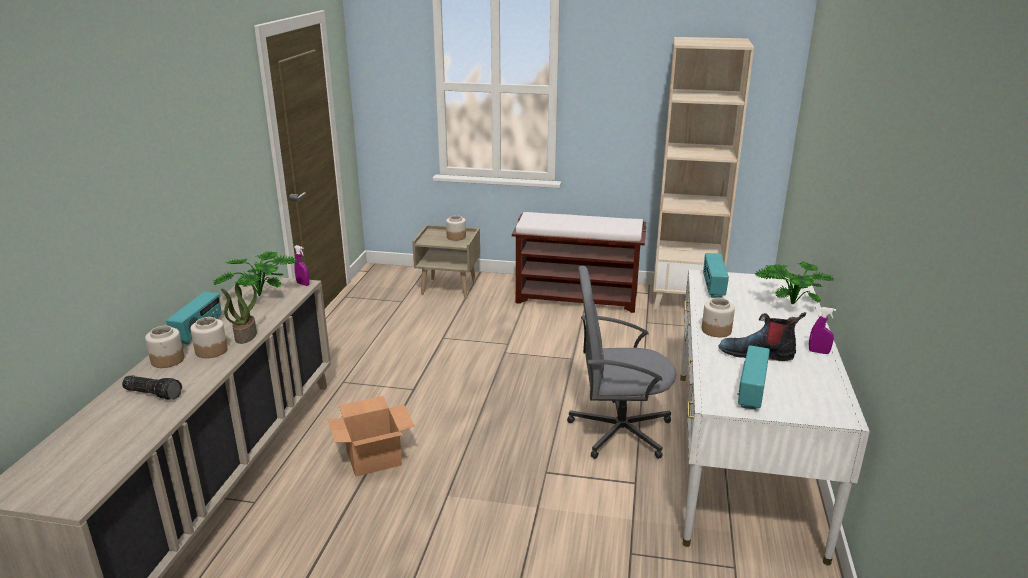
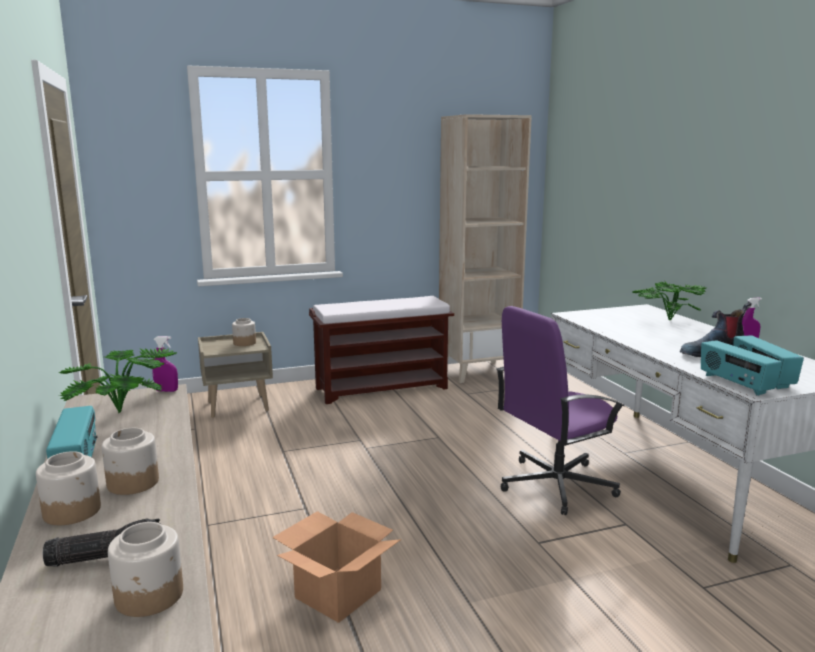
camera: 30 degrees left, 10 degrees down
potted plant [221,283,257,344] -> none
grey office chair [567,266,676,459] -> purple office chair [496,306,624,515]
jar [702,298,735,337] -> jar moved to [108,522,183,617]
radio [703,253,729,298] -> radio moved to [701,340,782,396]

